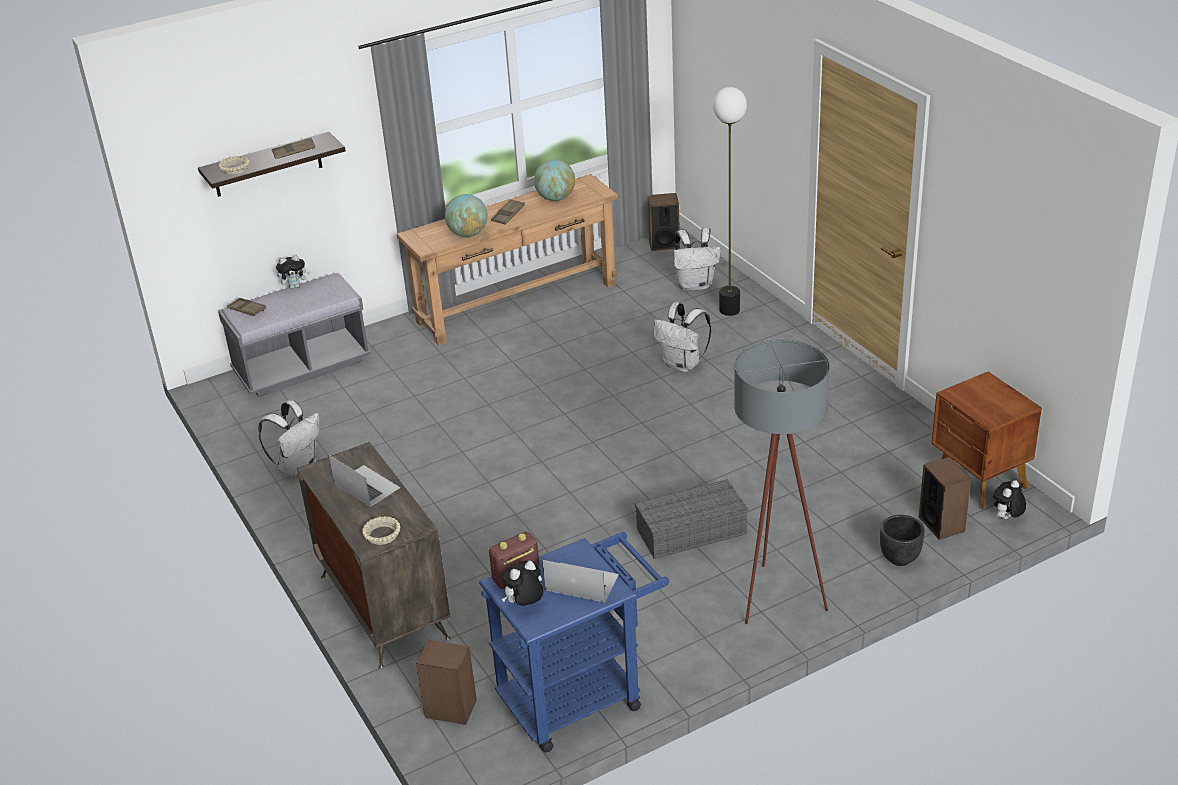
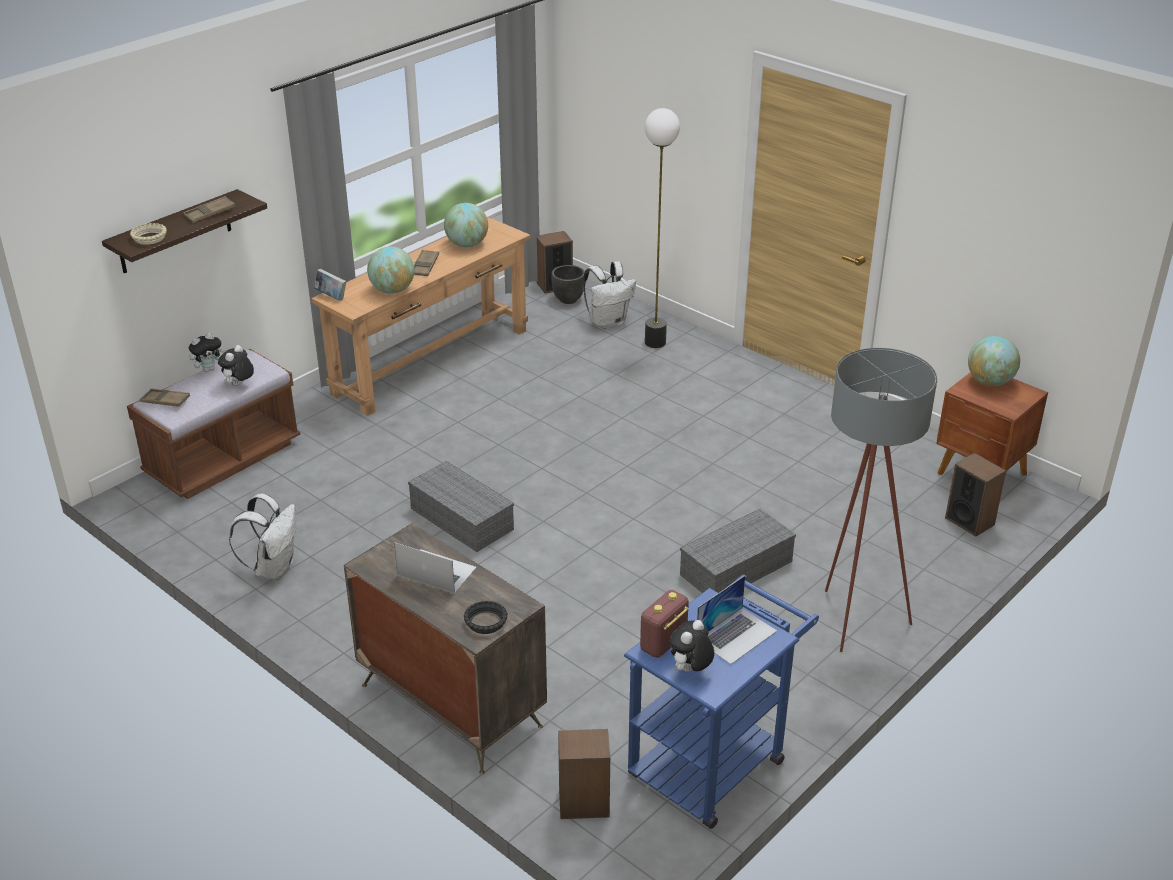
camera: 20 degrees left, 0 degrees up
grey bench [218,273,371,397] -> brown bench [127,349,300,499]
beige bowl [362,516,400,545] -> black bowl [464,601,508,634]
laptop [542,560,619,602] -> laptop turned 135 degrees clockwise [697,576,777,664]
white backpack [654,302,711,372] -> none
black planter [880,515,925,566] -> black planter moved to [551,265,585,304]
plush toy [993,480,1026,519] -> plush toy moved to [218,345,254,386]
none -> book [314,269,346,301]
none -> grey storage box [408,461,514,552]
none -> globe [968,336,1020,386]

